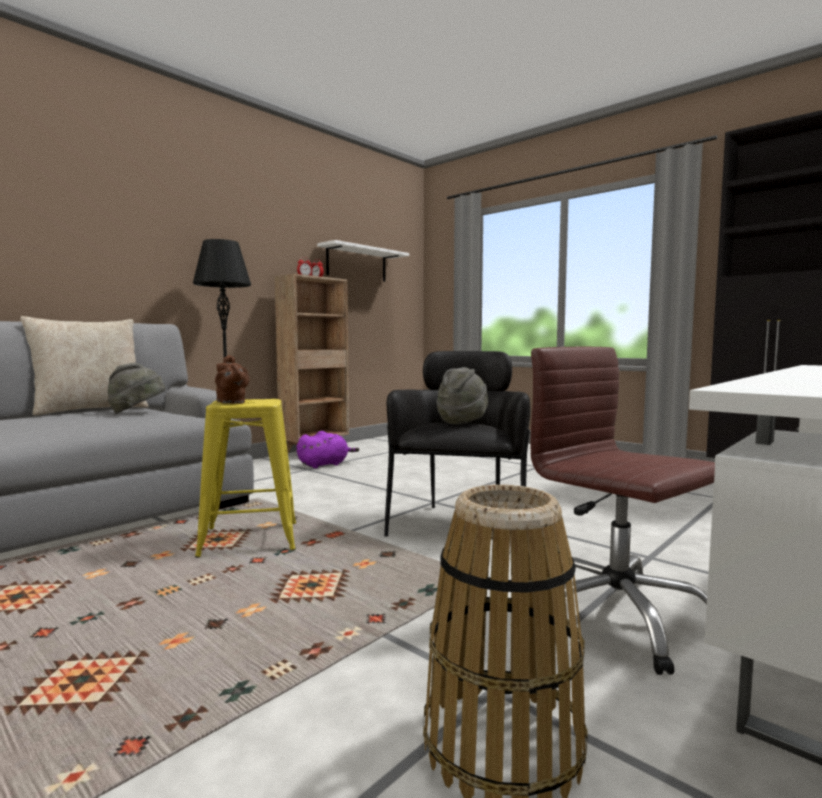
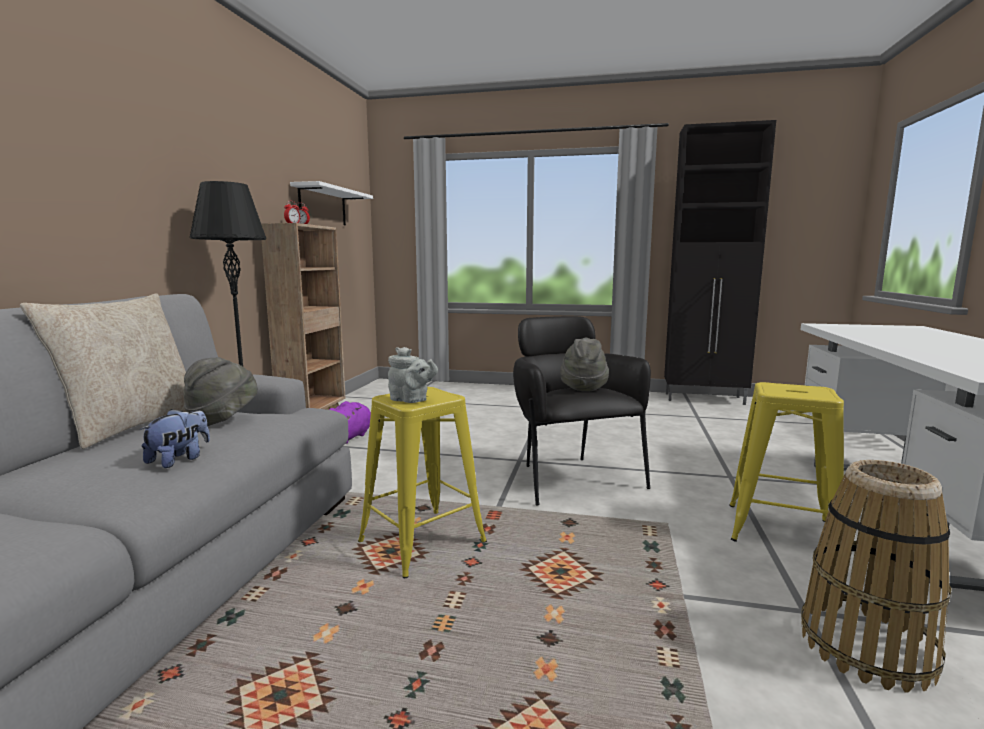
camera: 30 degrees left, 5 degrees up
brown teapot [215,355,250,404] -> grey teapot [388,347,438,403]
brown office chair [531,347,715,675] -> yellow stool [729,382,844,542]
none -> plush toy [140,409,210,468]

